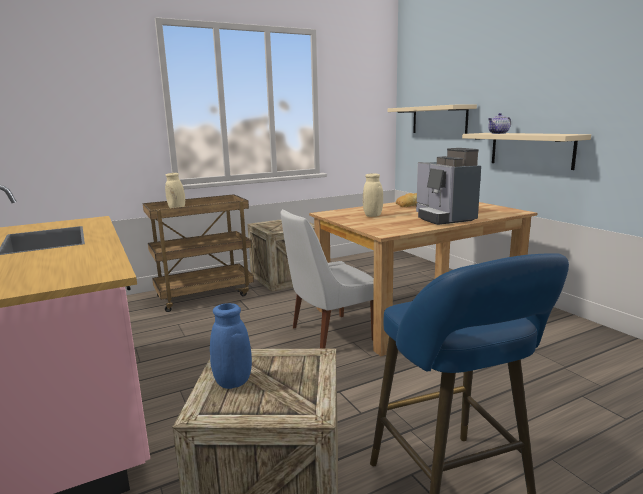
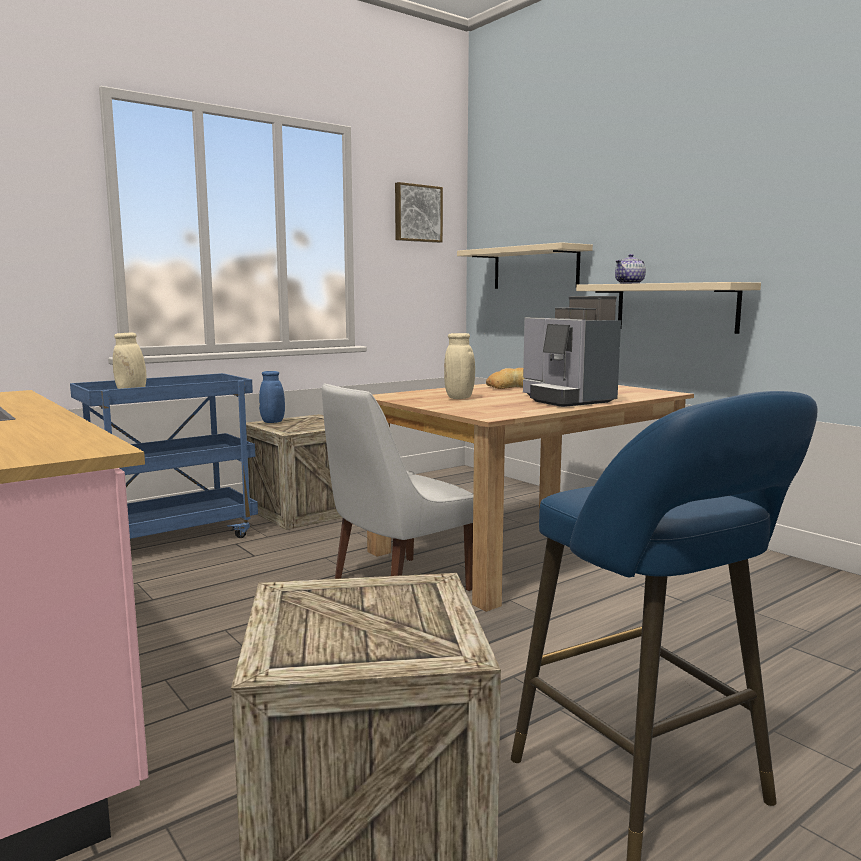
camera: 10 degrees left, 5 degrees down
brown cart [143,194,254,312] -> blue cart [70,373,258,539]
blue vase [210,303,252,389] -> blue vase moved to [259,371,285,423]
none -> picture [395,182,443,243]

